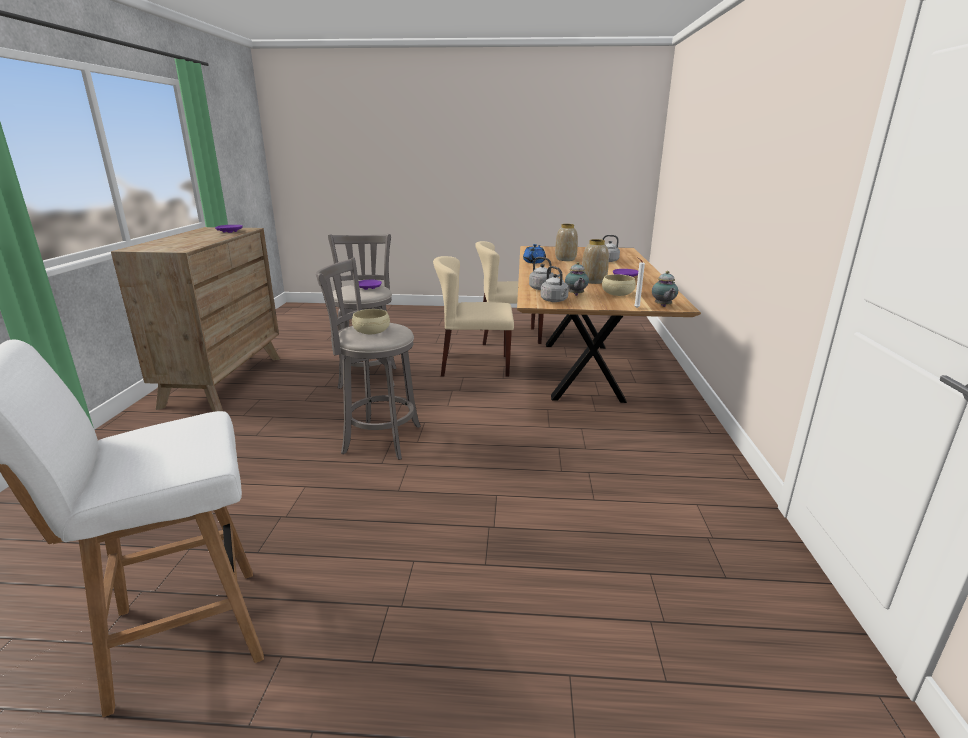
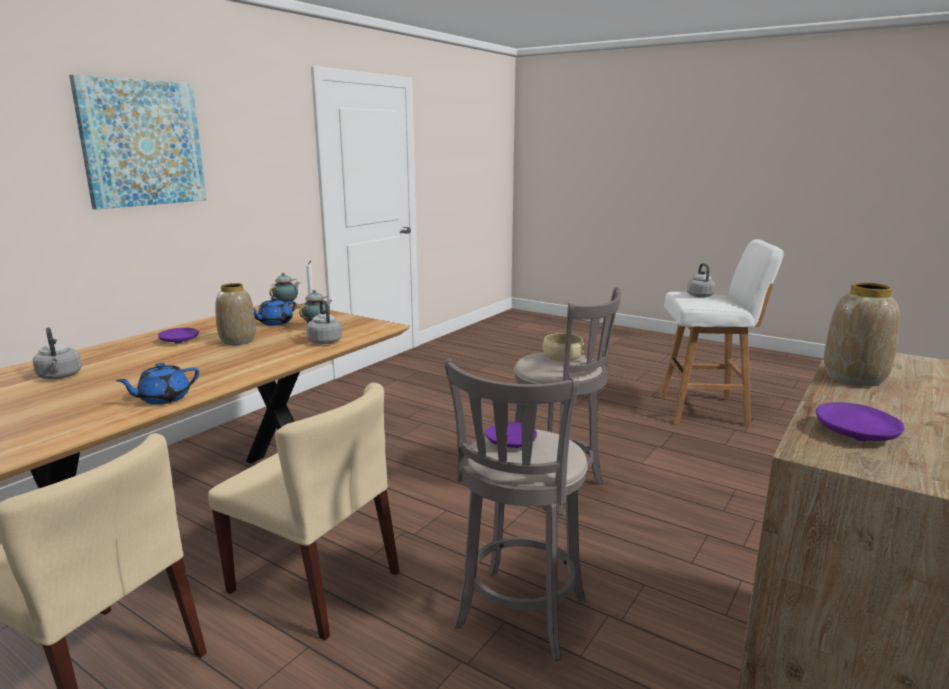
camera: 150 degrees left, 5 degrees down
grey kettle [540,266,569,302] -> grey kettle moved to [687,263,715,298]
vase [555,224,578,261] -> vase moved to [824,282,900,387]
beige bowl [602,274,636,296] -> blue teapot [253,297,296,326]
none -> picture [69,74,207,209]

